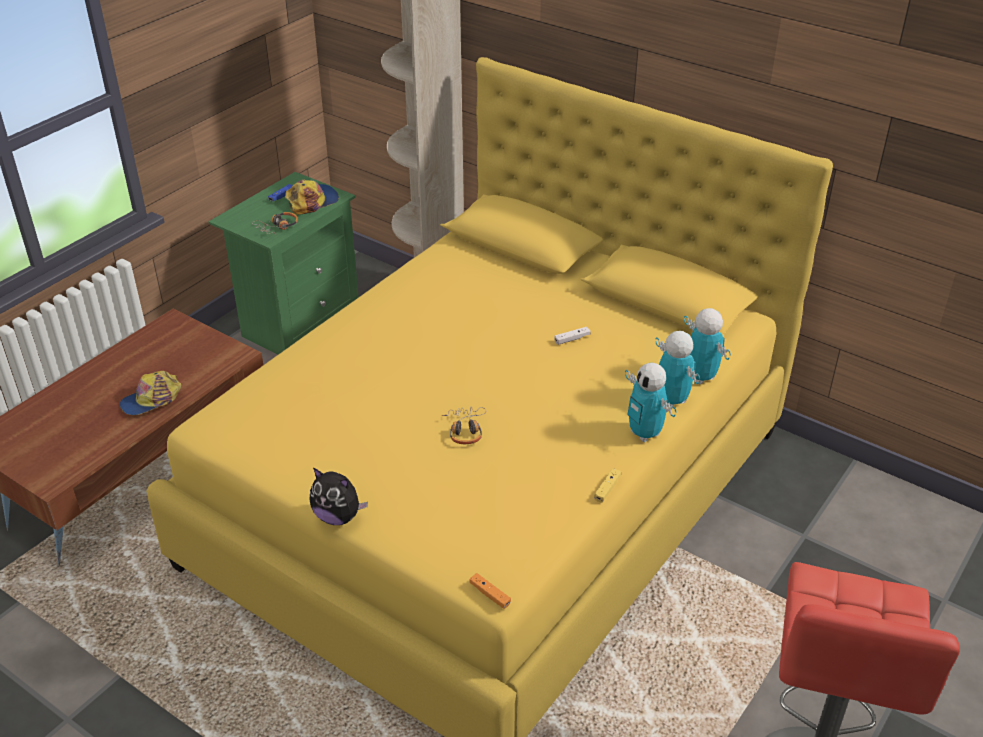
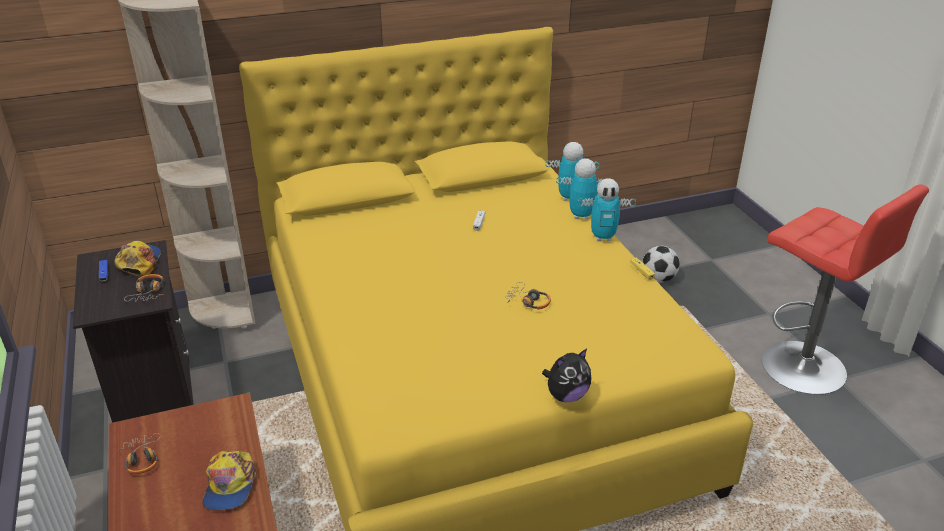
camera: 55 degrees left, 5 degrees down
green nightstand [208,172,359,354] -> black nightstand [73,240,194,423]
orange game controller [469,573,511,609] -> none
none -> headphones [116,433,161,474]
none -> football [642,246,680,282]

